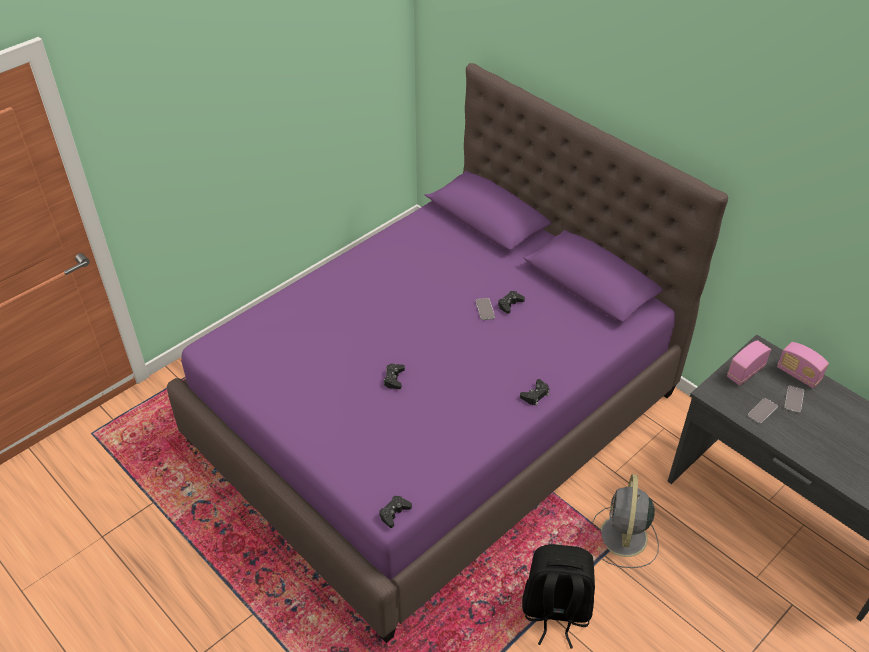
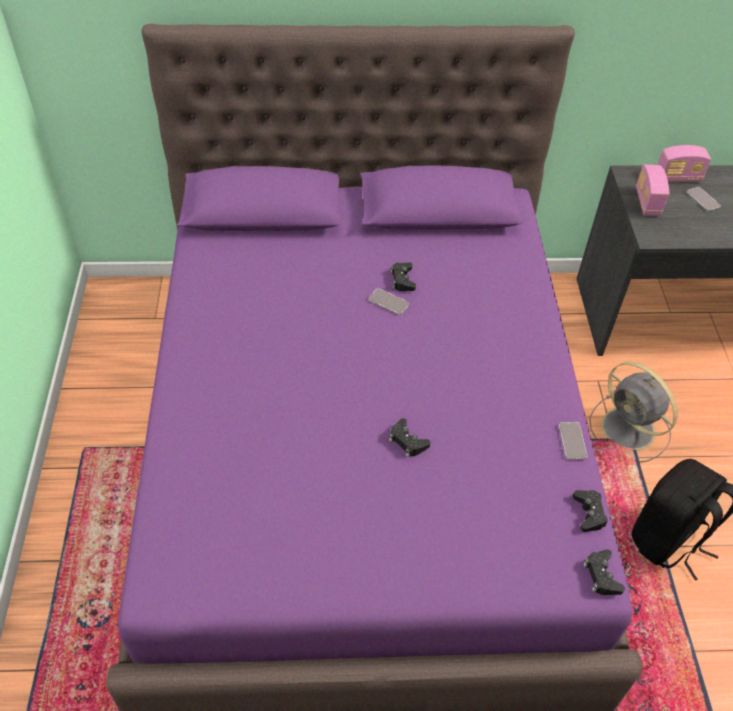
camera: 50 degrees left, 5 degrees up
black game controller [520,379,550,406] -> black game controller moved to [573,490,608,532]
phone [748,398,778,424] -> phone moved to [559,422,587,460]

